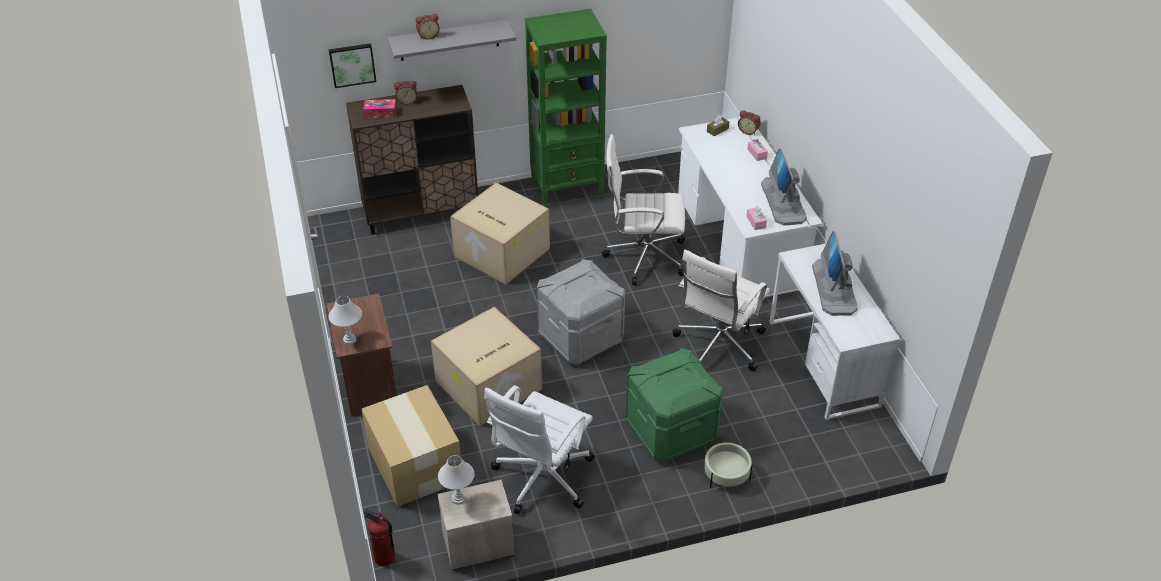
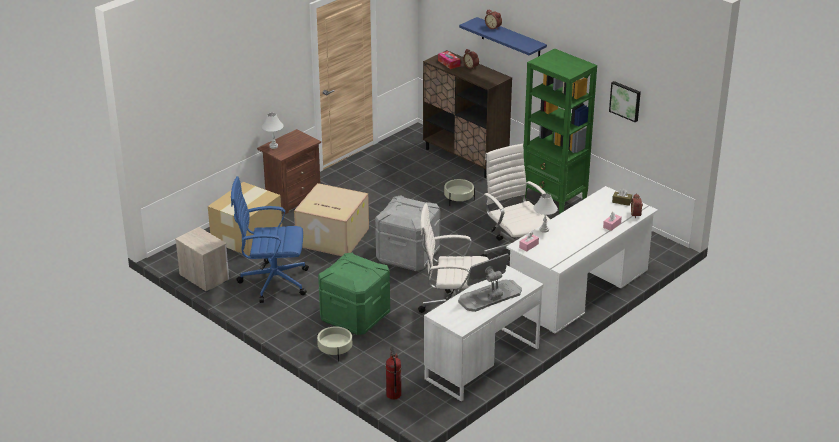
camera: 60 degrees right, 10 degrees down
picture [329,43,376,88] -> picture moved to [609,81,641,123]
fire extinguisher [364,509,395,566] -> fire extinguisher moved to [386,347,401,400]
grey shelf [388,20,516,61] -> blue shelf [459,17,547,57]
white table lamp [438,455,474,505] -> white table lamp moved to [533,193,558,233]
cardboard box [450,183,550,285] -> beige planter [444,179,475,206]
white office chair [484,385,595,514] -> blue office chair [231,176,309,303]
monitor [761,149,807,226] -> none

